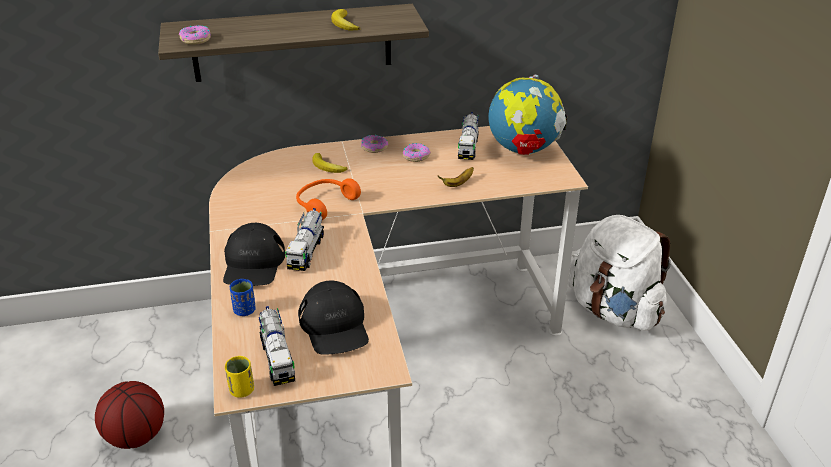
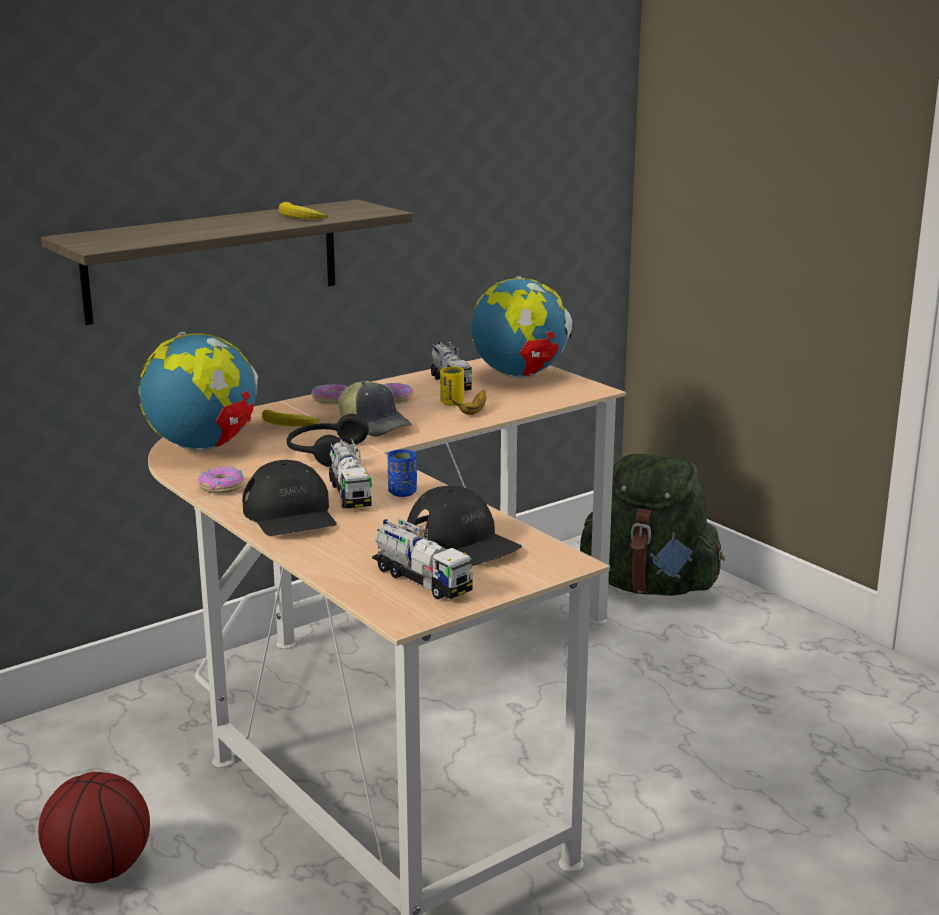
camera: 25 degrees left, 15 degrees down
donut [179,25,211,45] -> donut moved to [197,467,244,494]
yellow cup [225,356,254,398] -> yellow cup moved to [440,367,464,406]
blue cup [230,279,256,316] -> blue cup moved to [388,449,417,497]
orange headphones [296,178,361,220] -> black headphones [287,414,369,467]
white backpack [568,215,671,331] -> green backpack [580,454,725,596]
none -> globe [138,332,258,451]
none -> cap [338,381,412,437]

